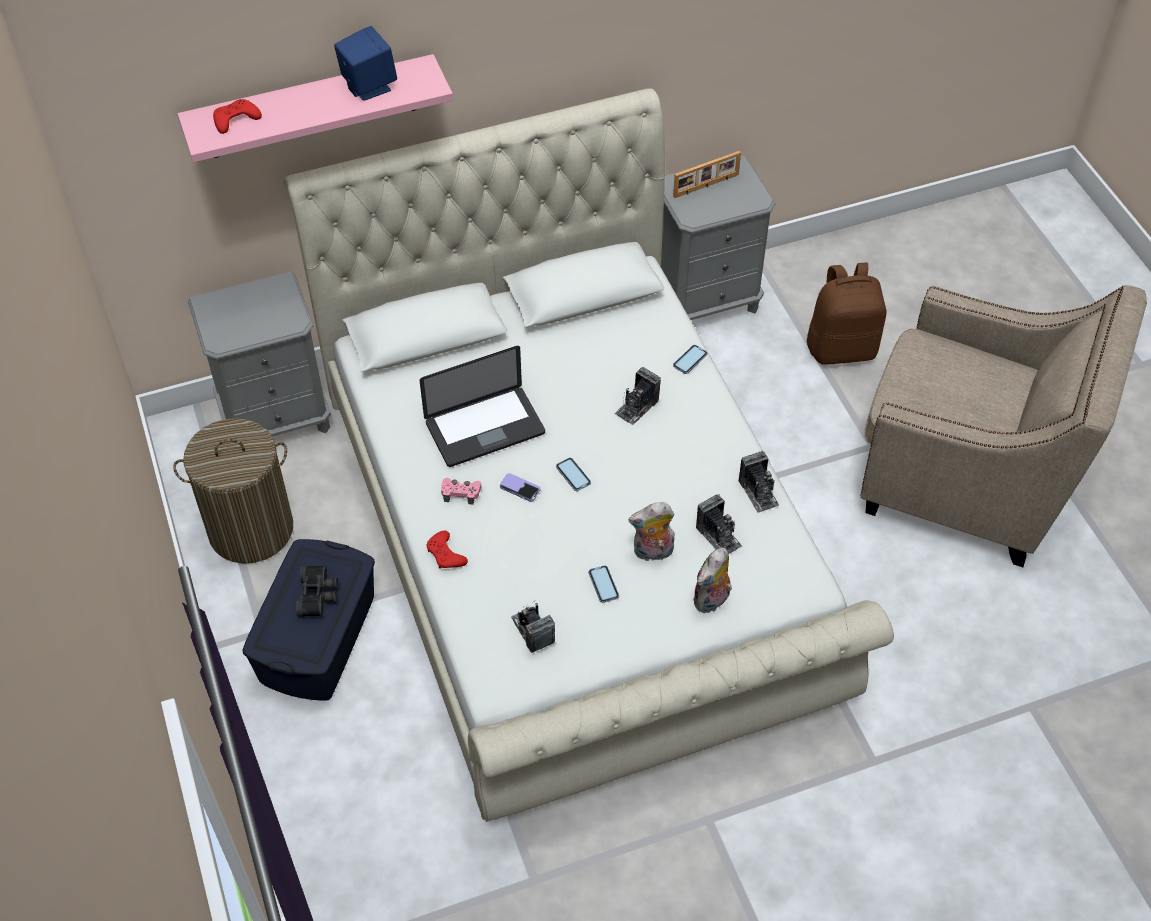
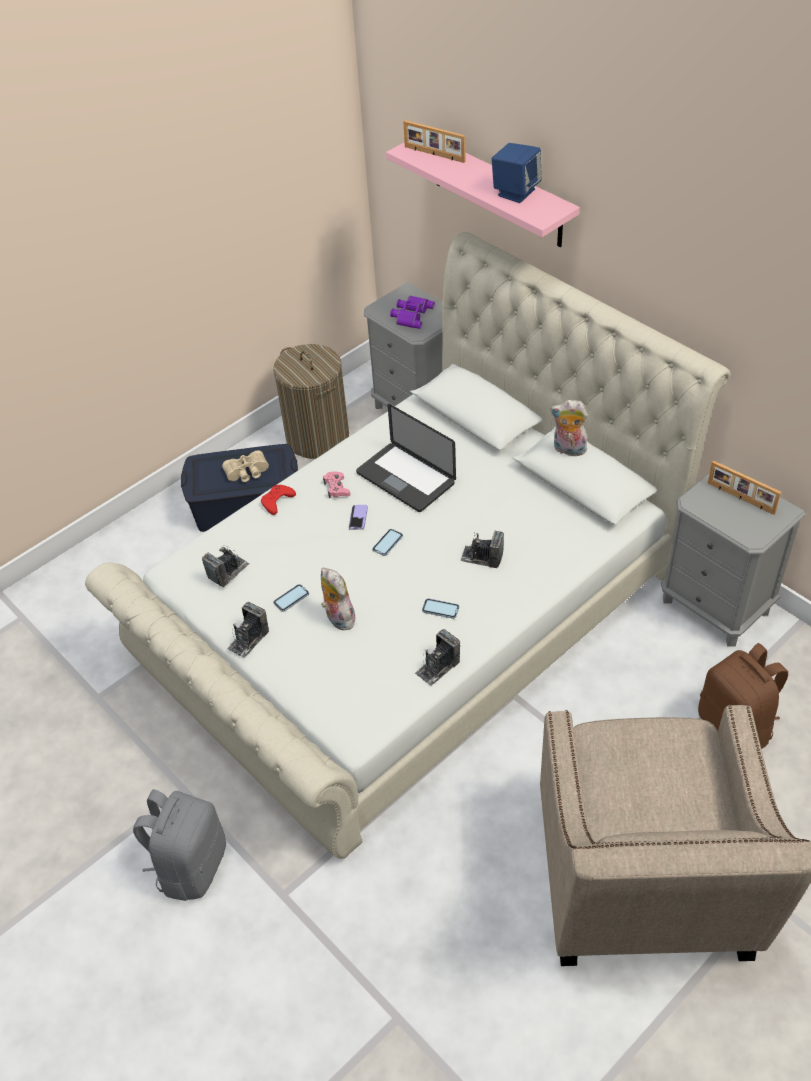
camera: 70 degrees right, 5 degrees down
red game controller [213,99,262,134] -> picture frame [403,120,466,163]
black binoculars [296,565,338,617] -> beige binoculars [222,450,269,482]
phone [673,345,707,374] -> phone moved to [422,598,459,619]
plush toy [693,548,732,613] -> plush toy moved to [550,400,588,456]
camera [696,494,742,554] -> camera moved to [227,602,269,658]
none -> grey backpack [133,789,226,901]
none -> purple binoculars [390,295,435,329]

